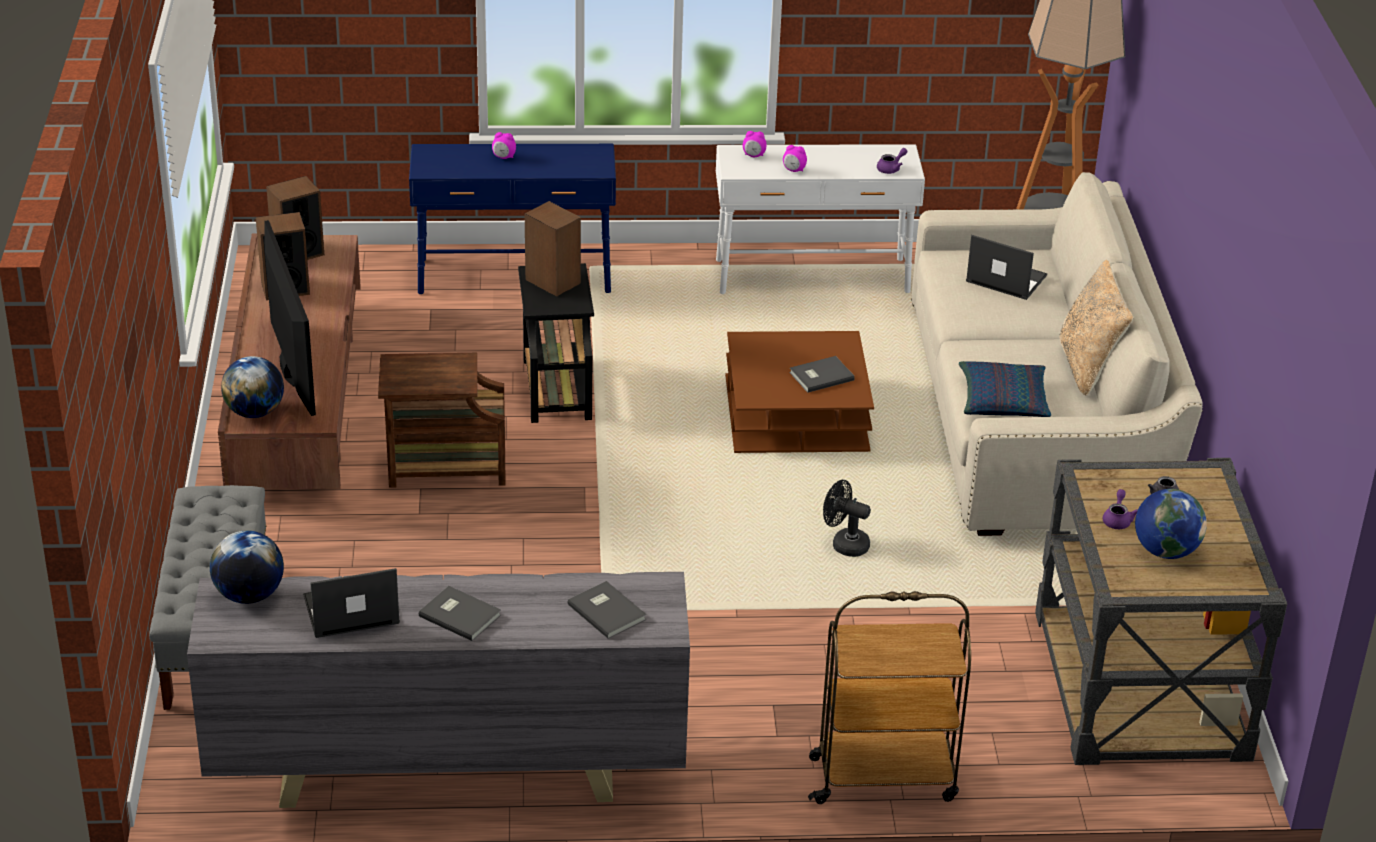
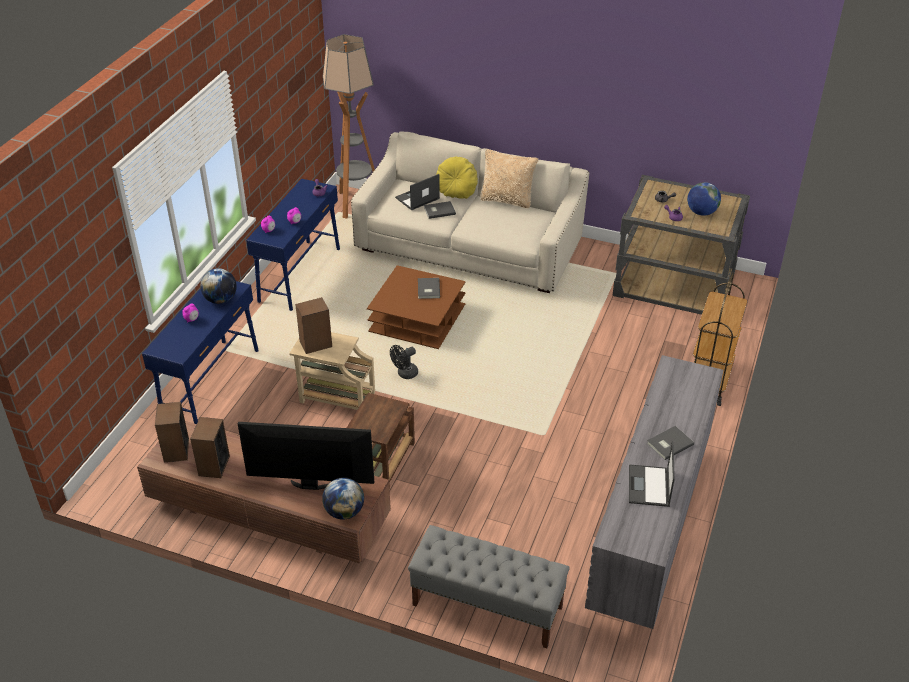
camera: 65 degrees left, 5 degrees up
globe [210,530,284,604] -> globe moved to [200,268,237,304]
black side table [518,263,594,423] -> beige side table [289,332,375,410]
grey book [567,581,646,639] -> grey book moved to [424,201,456,219]
white console table [716,144,925,294] -> blue console table [246,179,340,311]
black fan [823,480,871,557] -> black fan moved to [390,345,418,379]
blue pillow [959,361,1051,417] -> none
none -> yellow pillow [436,157,478,199]

